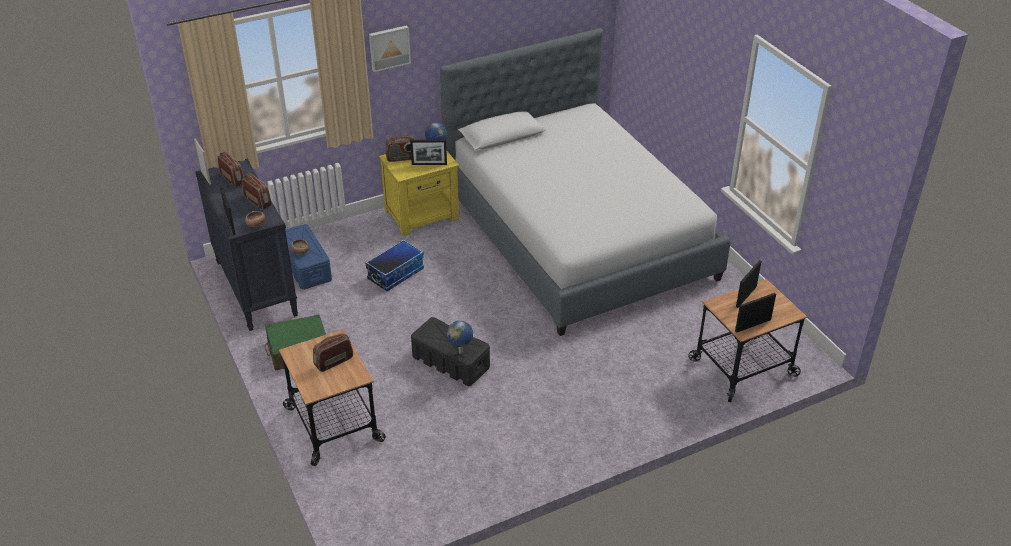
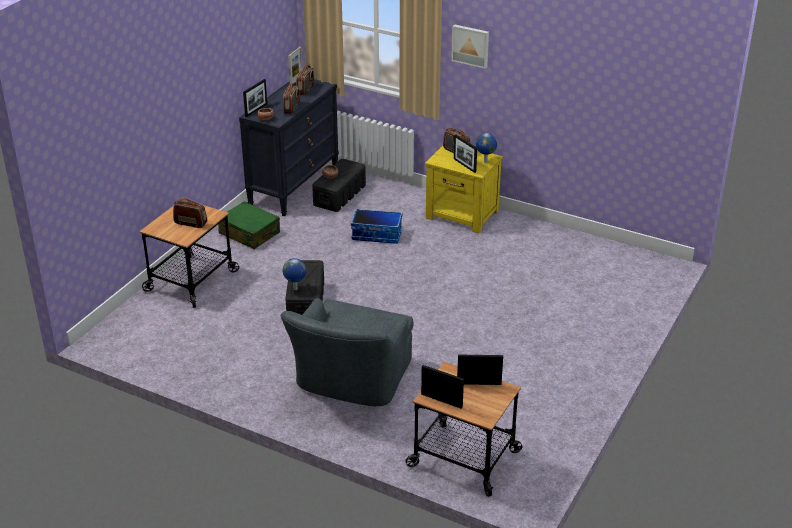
camera: 55 degrees right, 5 degrees down
blue storage box [285,224,332,290] -> black storage box [312,159,366,212]
bed [440,28,731,336] -> none
none -> grey armchair [281,298,413,406]

